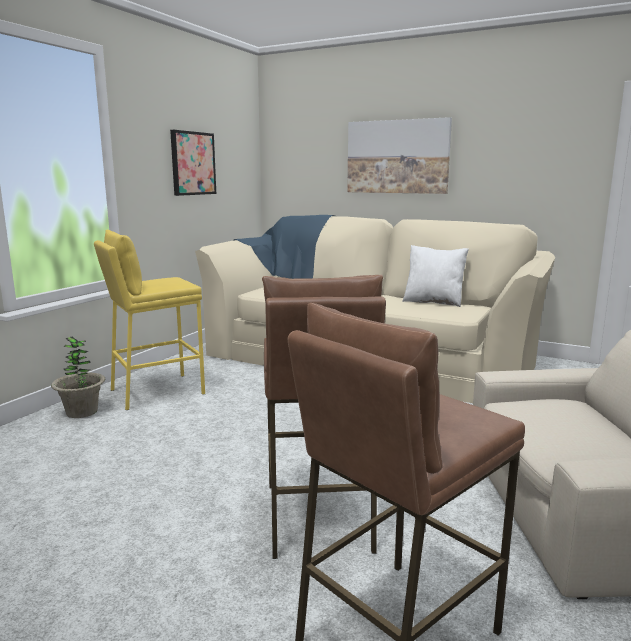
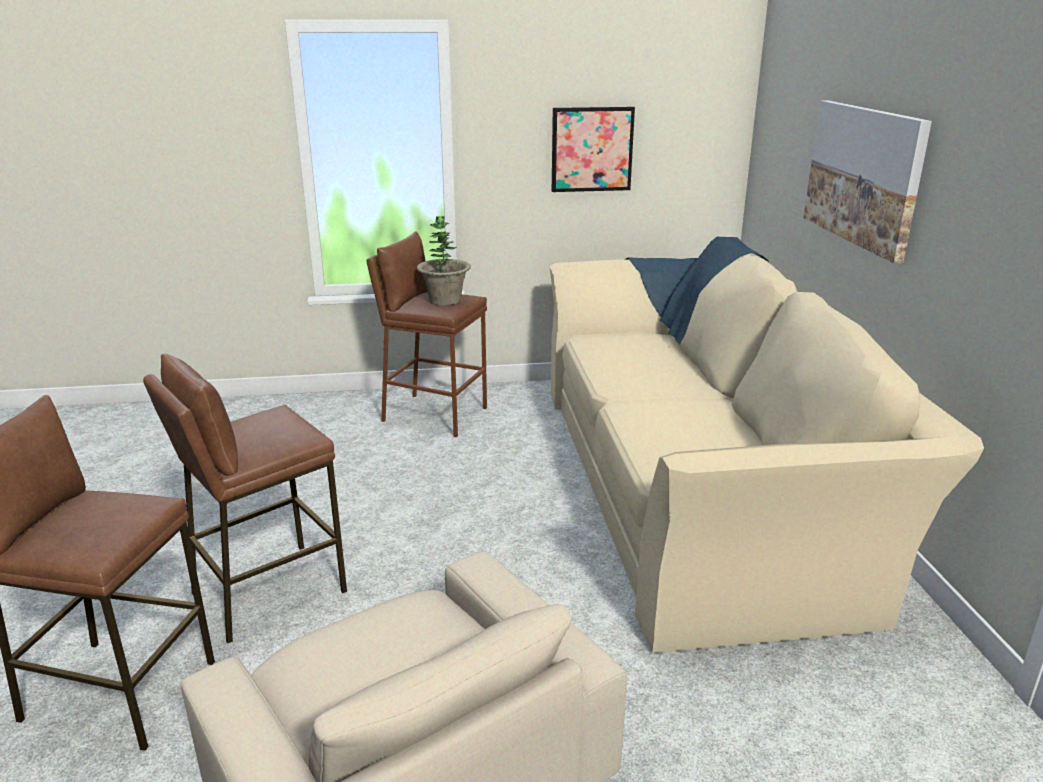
camera: 55 degrees right, 10 degrees up
potted plant [51,337,105,418] -> potted plant moved to [417,216,471,306]
yellow stool [94,230,205,410] -> brown stool [366,232,487,437]
white pillow [402,245,469,307] -> none

